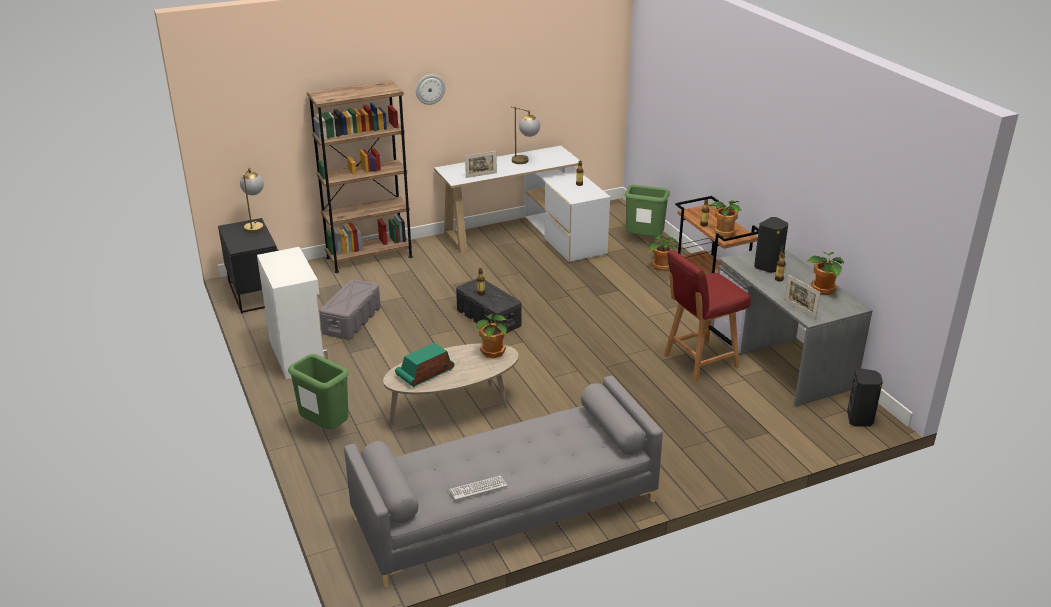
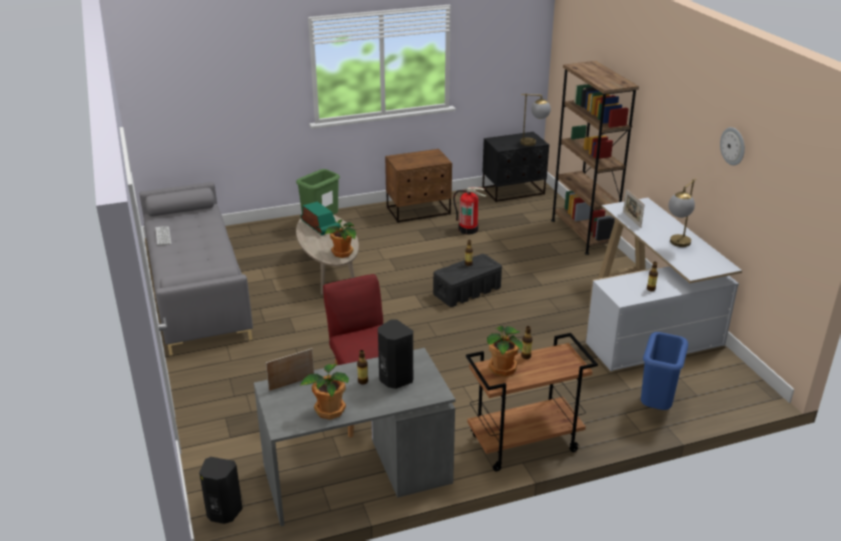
camera: 95 degrees right, 0 degrees up
white cabinet [257,247,328,379] -> brown nightstand [385,149,452,223]
grey storage box [319,279,381,340] -> fire extinguisher [453,187,487,235]
wall clock [416,74,445,105] -> wall clock moved to [720,127,745,166]
green trash can [625,185,670,237] -> blue trash can [641,332,688,410]
potted plant [649,235,677,271] -> none

